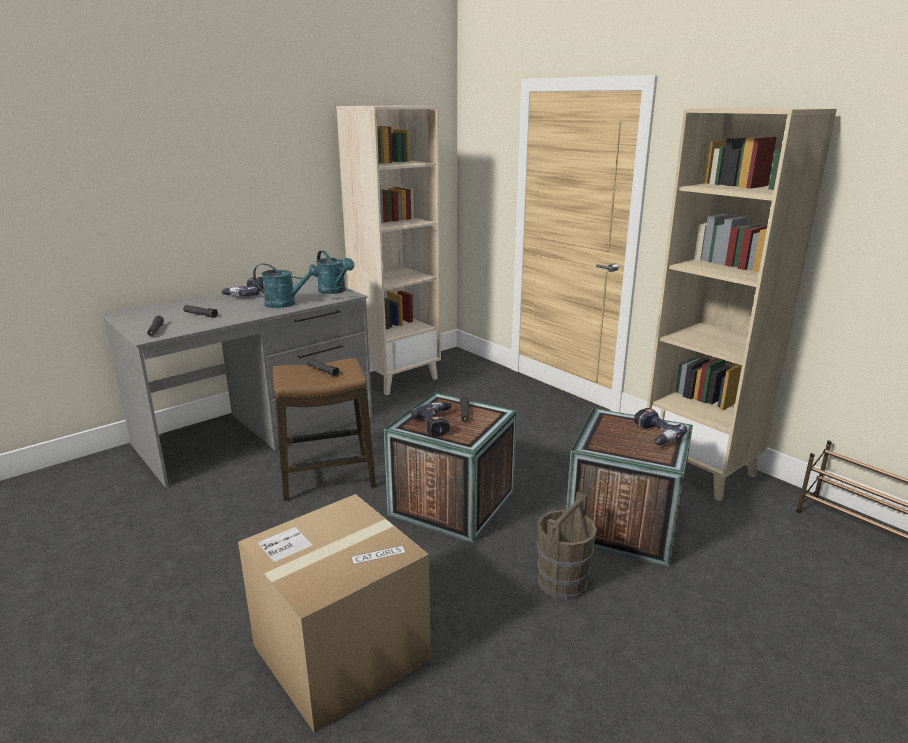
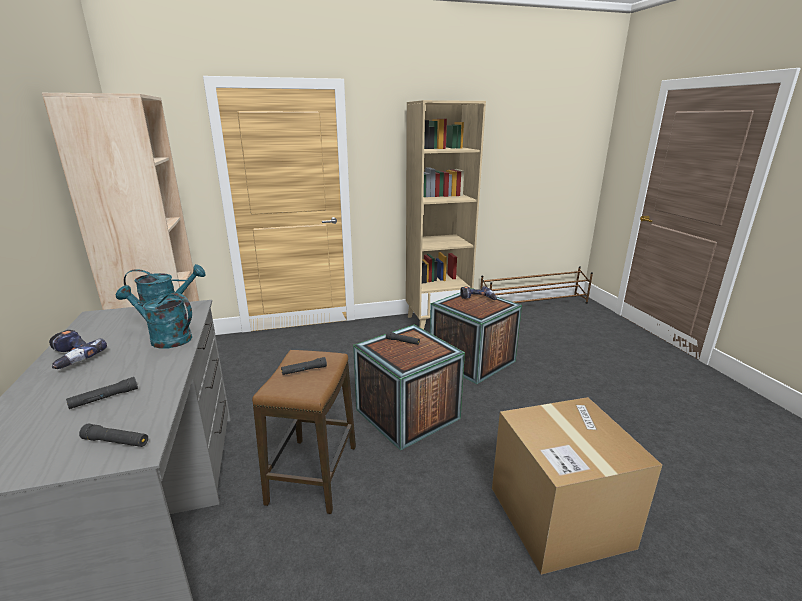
camera: 65 degrees left, 0 degrees up
turquoise watering can [253,263,320,308] -> turquoise watering can turned 105 degrees counterclockwise [116,285,192,349]
power drill [411,402,452,437] -> none
brown bucket [537,492,597,600] -> none

